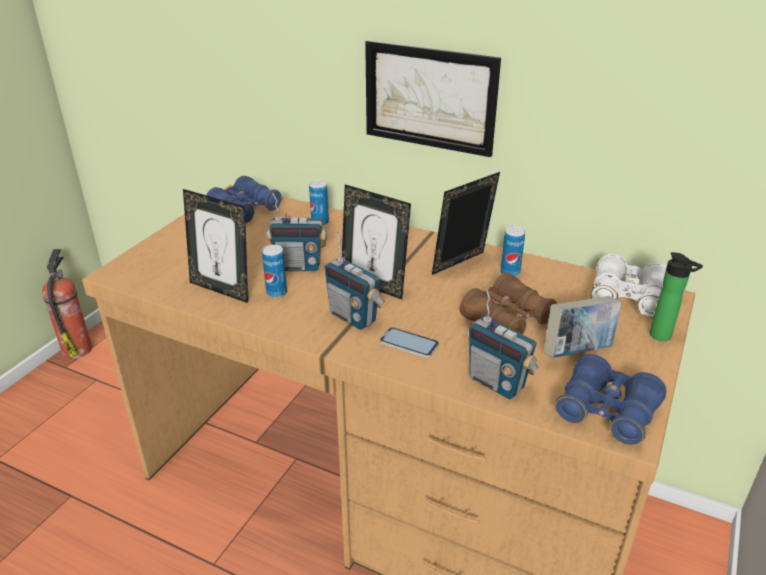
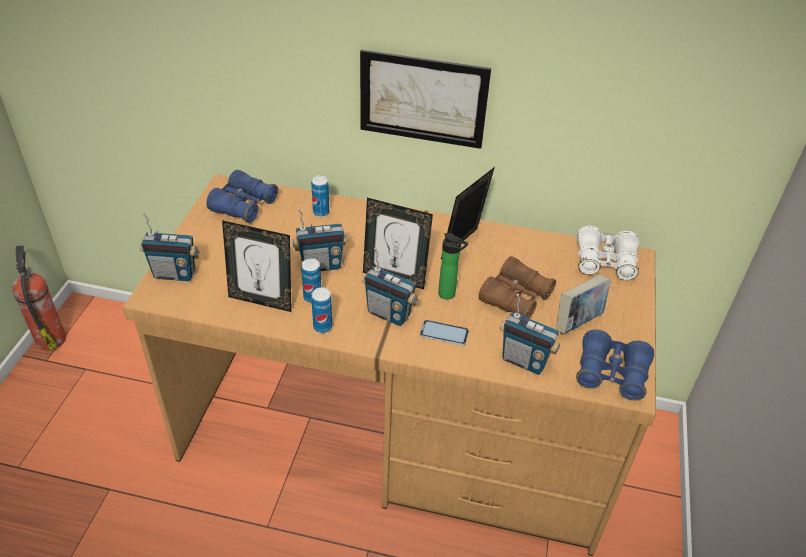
camera: 15 degrees left, 10 degrees up
can [500,226,525,277] -> can moved to [311,287,332,333]
bottle [650,252,703,341] -> bottle moved to [438,233,468,299]
none -> radio [140,213,199,281]

